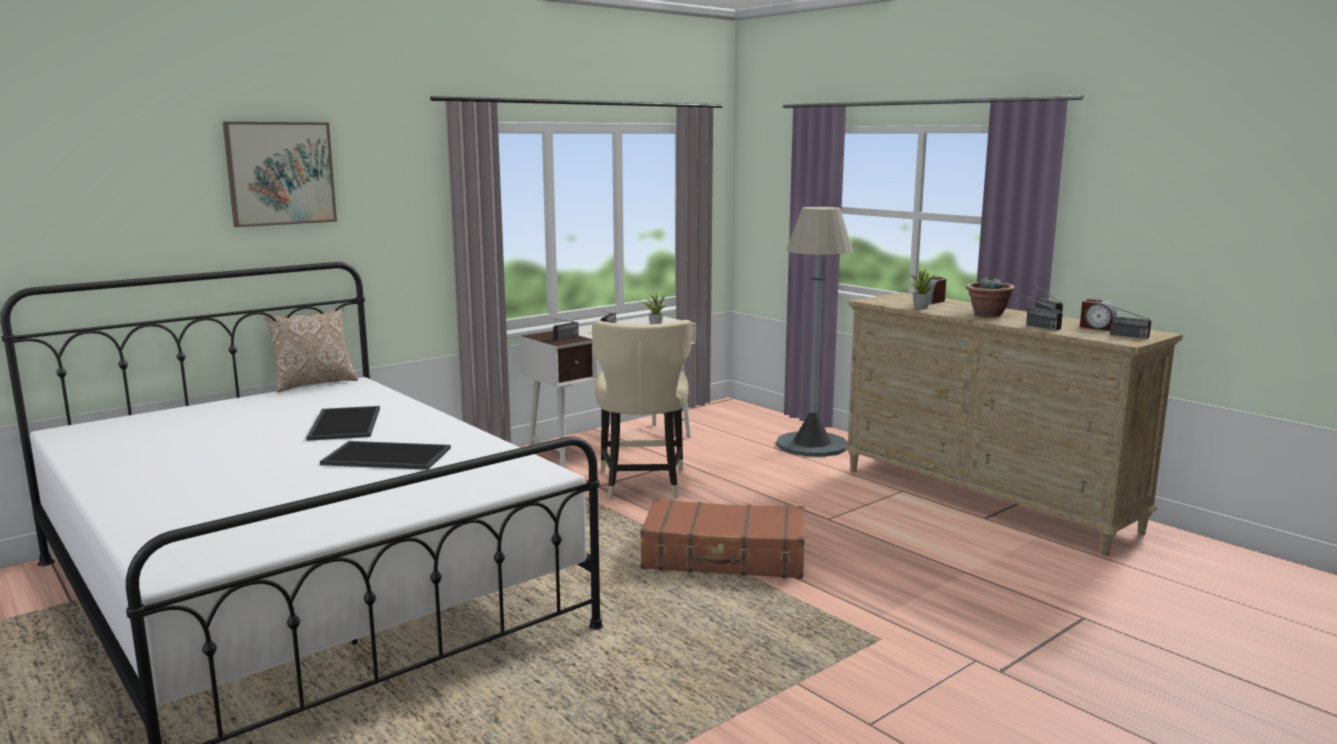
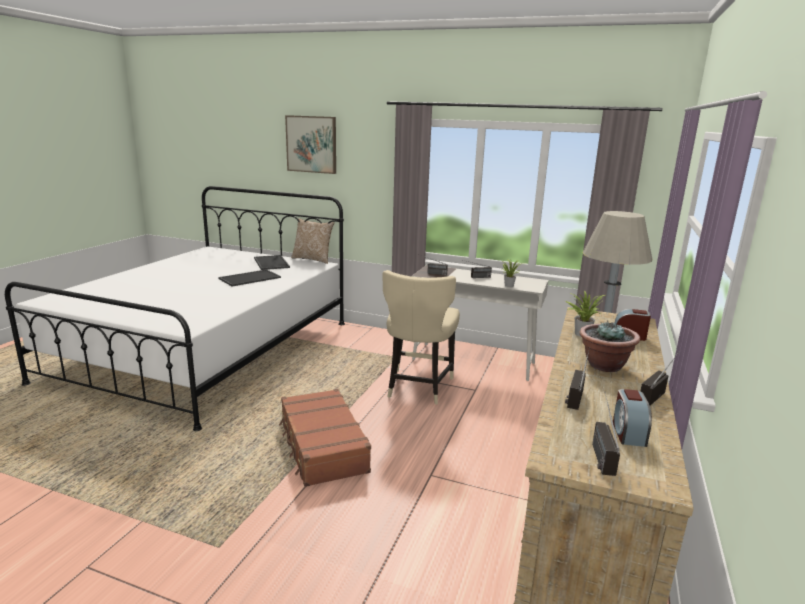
camera: 60 degrees right, 5 degrees up
tray [320,441,451,470] -> tray moved to [254,255,290,270]
beige chair [592,320,692,500] -> beige chair turned 45 degrees counterclockwise [383,270,460,405]

